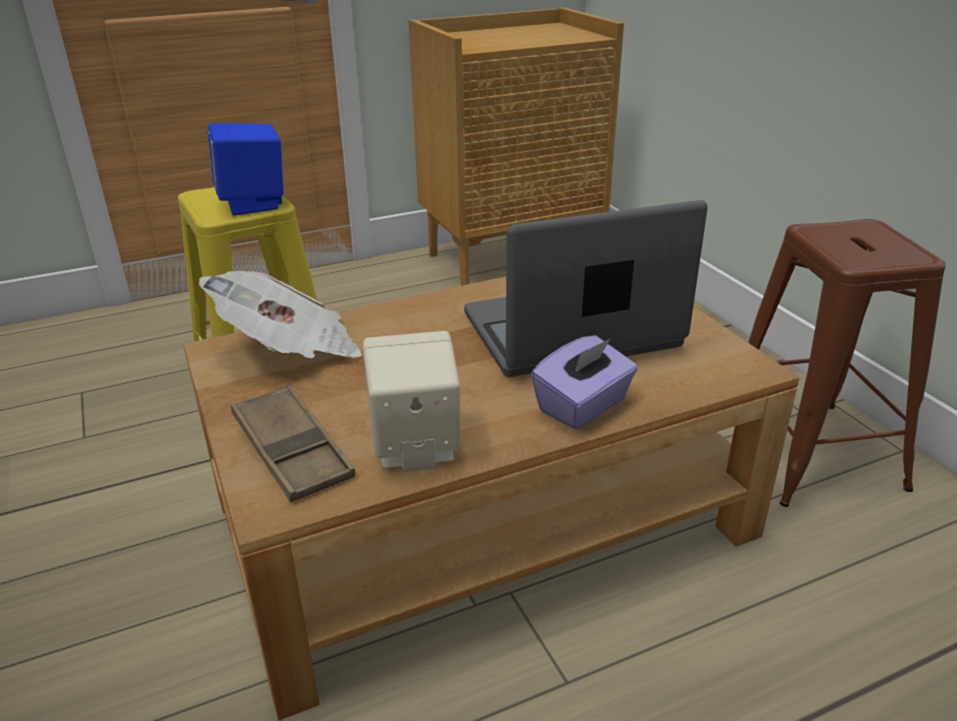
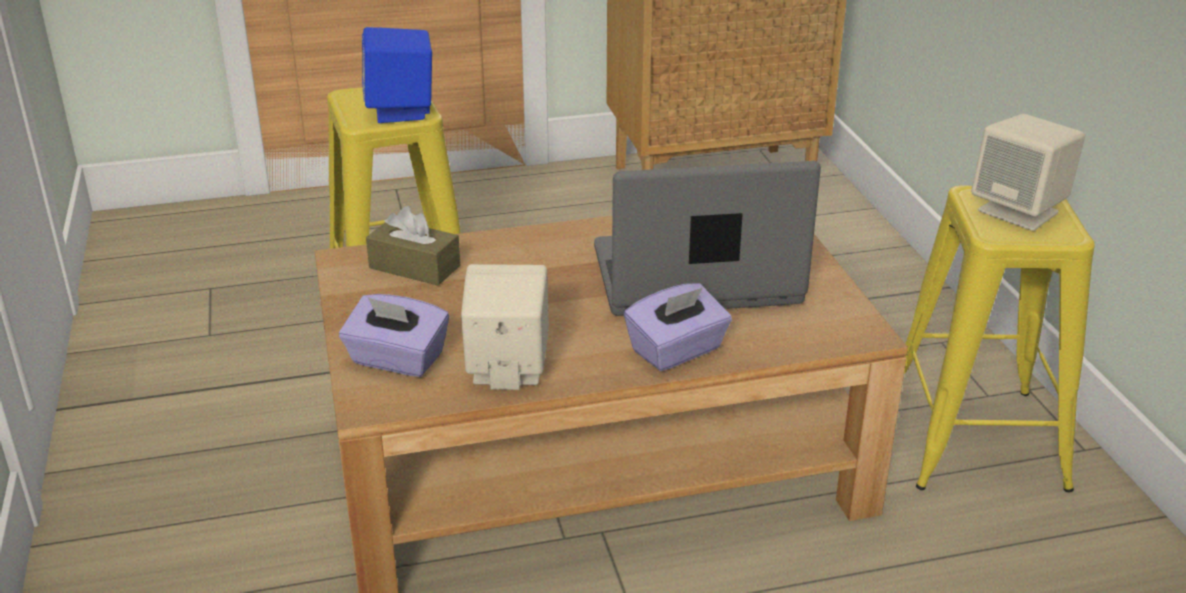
camera: 10 degrees right, 0 degrees up
newspaper [199,271,363,358] -> brown tissue box [366,206,461,286]
brown tray [231,385,355,502] -> purple tissue box [339,294,449,377]
brown stool [748,219,946,507] -> yellow stool [904,185,1095,492]
none -> beige speaker [971,114,1085,231]

